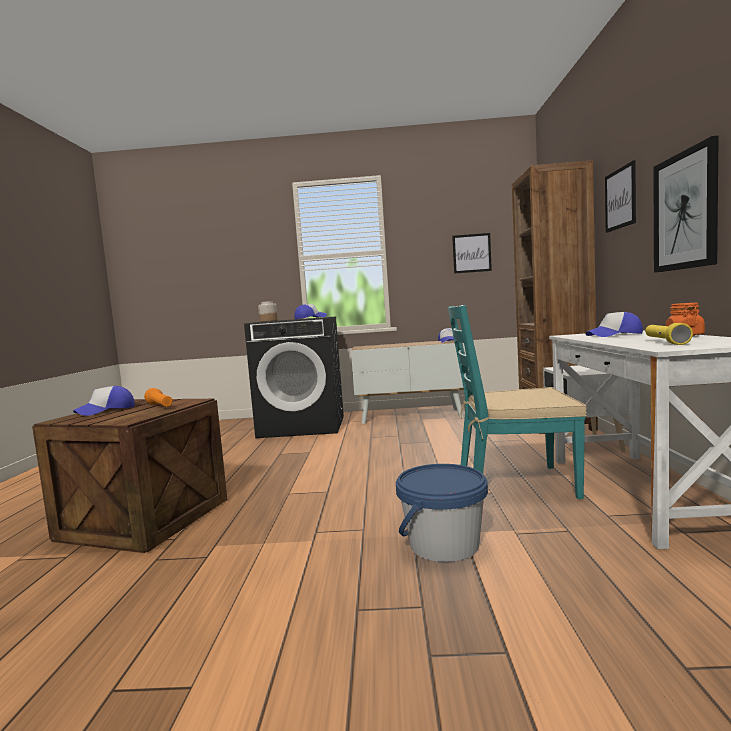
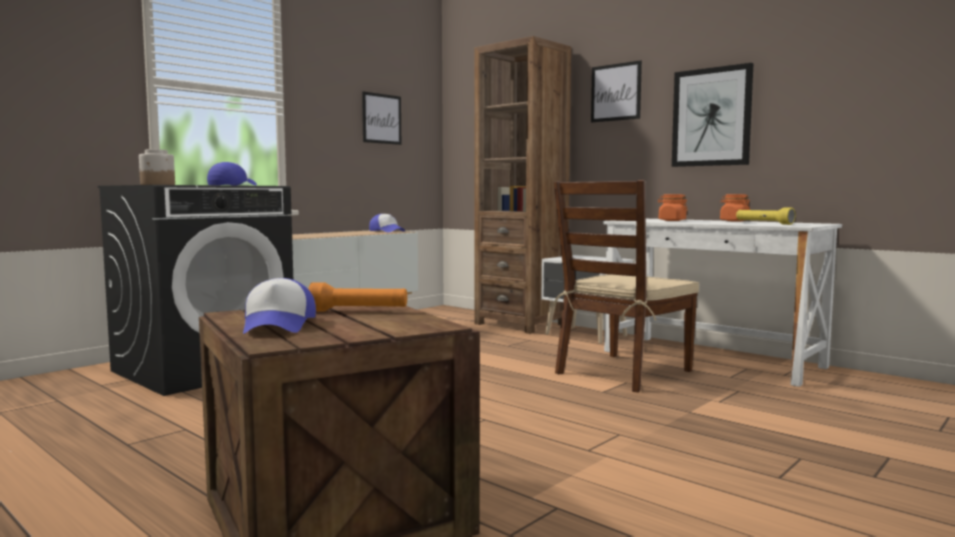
camera: 50 degrees left, 0 degrees up
blue bucket [396,464,488,562] -> none
turquoise chair [448,305,587,499] -> brown chair [554,180,699,393]
cap [586,312,643,337] -> orange jar [658,194,688,221]

